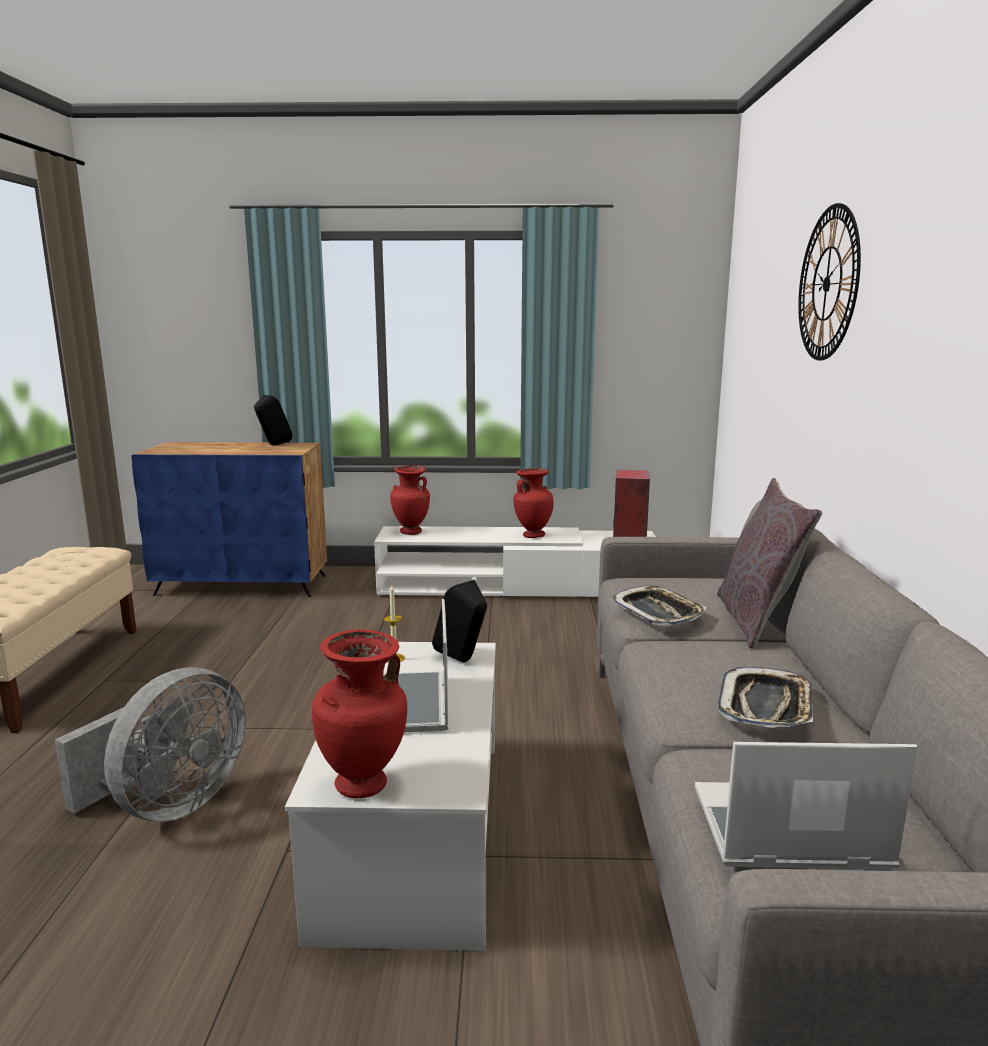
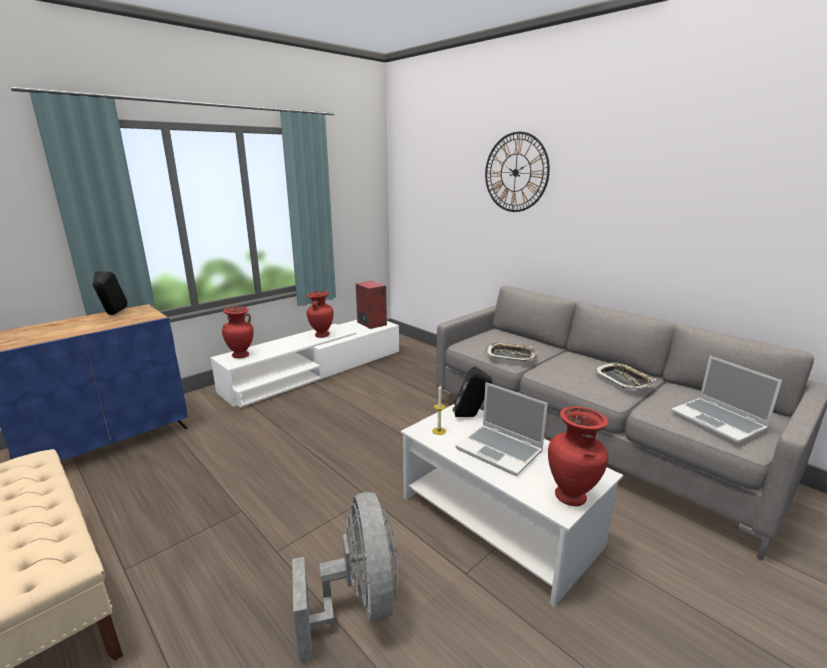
camera: 45 degrees left, 5 degrees up
laptop [695,742,917,870] -> laptop turned 75 degrees counterclockwise [671,356,782,443]
grey pillow [717,478,822,649] -> none

